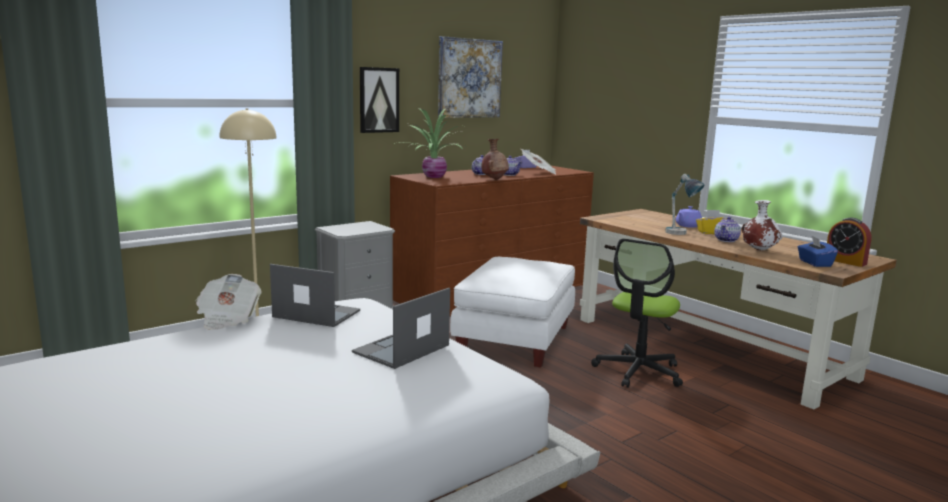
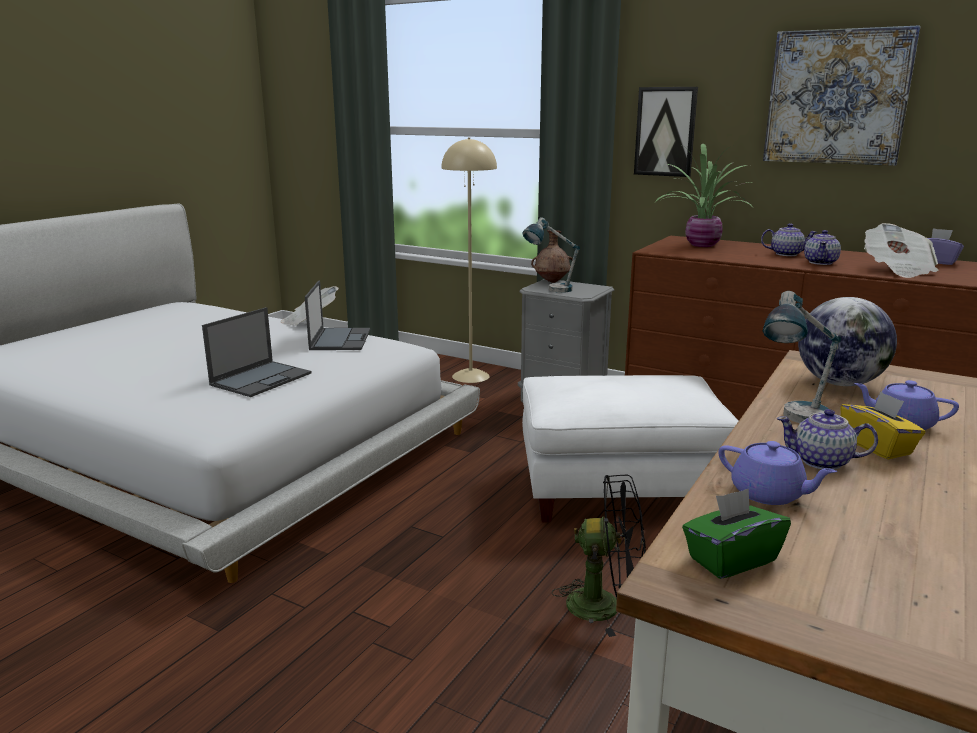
camera: 70 degrees right, 5 degrees up
laptop [352,288,450,369] -> laptop turned 105 degrees clockwise [202,307,311,397]
brown vase [482,139,509,179] -> brown vase moved to [531,230,573,283]
office chair [591,238,683,388] -> black fan [552,475,646,637]
white vase [741,200,783,251] -> purple teapot [718,441,837,505]
blue tissue box [798,236,838,267] -> green tissue box [682,488,791,579]
alarm clock [827,218,872,267] -> none
none -> table lamp [522,217,580,293]
none -> globe [798,297,897,386]

